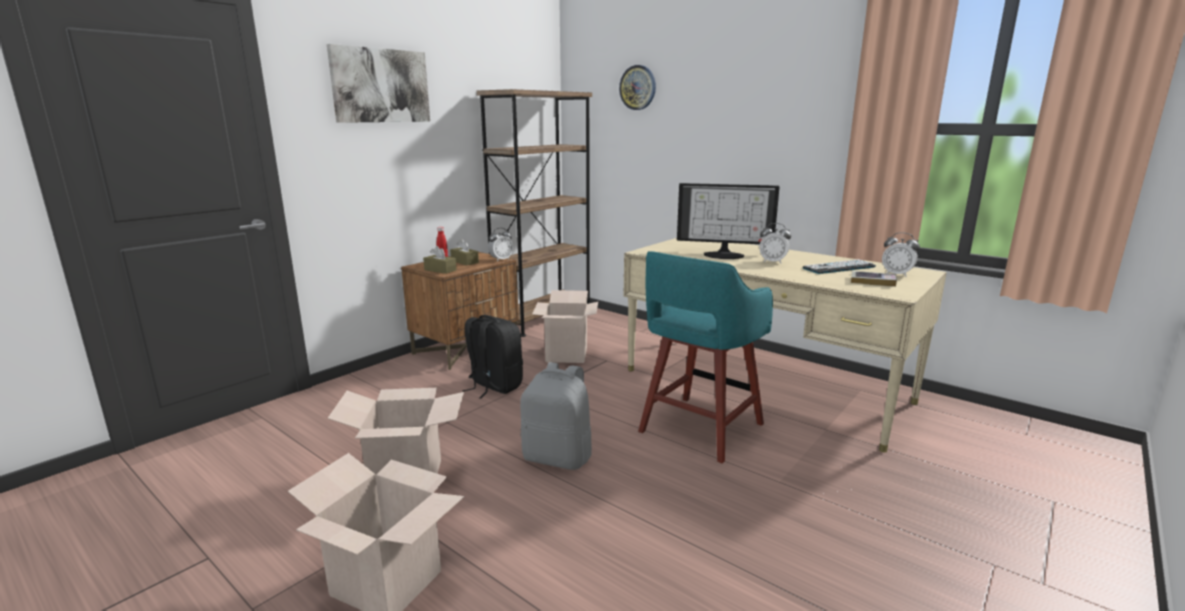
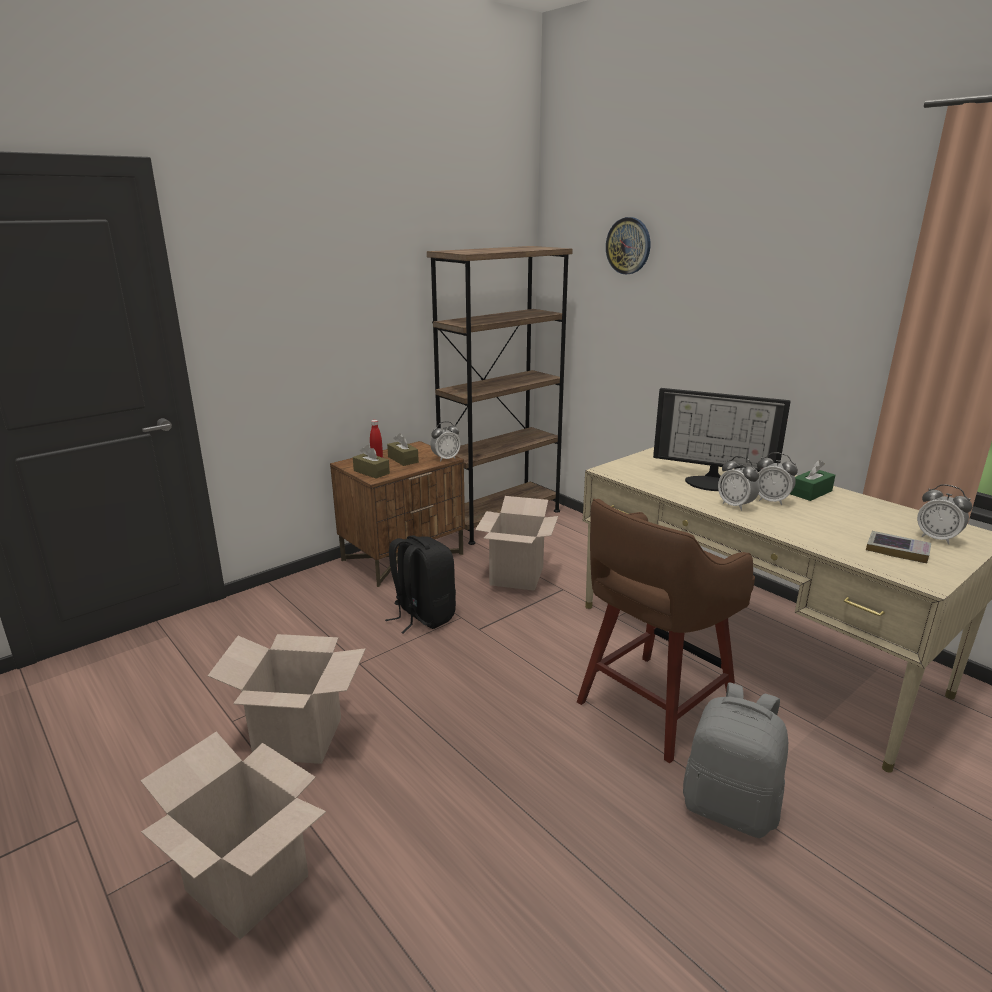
camera: 10 degrees right, 5 degrees up
picture [327,44,430,123] -> none
grey backpack [520,362,592,470] -> grey backpack moved to [683,683,788,838]
turquoise stool [638,251,773,463] -> brown stool [577,499,755,763]
keyboard [803,259,876,274] -> none
none -> alarm clock [718,456,760,511]
none -> green tissue box [790,460,835,501]

